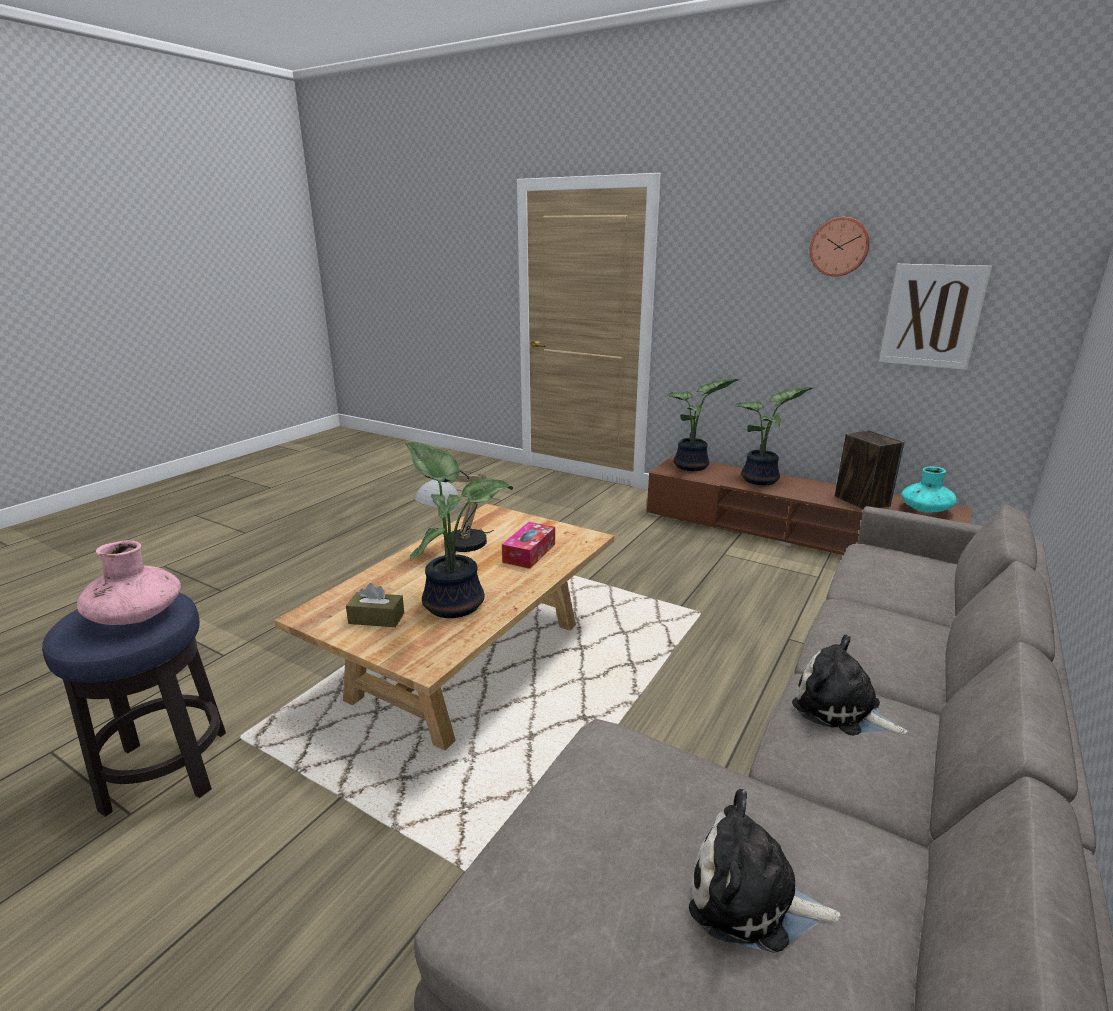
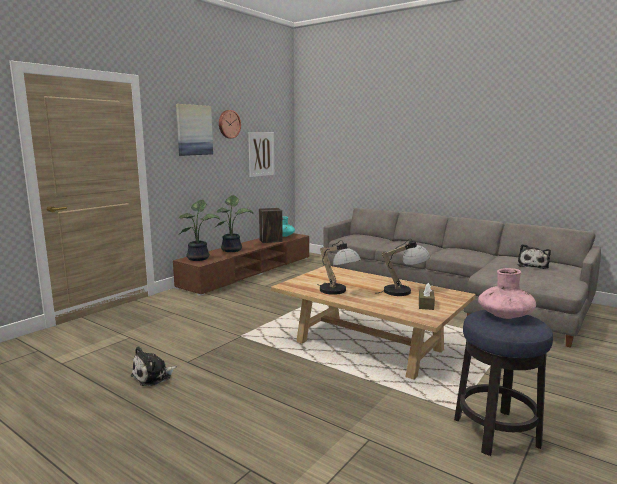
camera: 85 degrees left, 10 degrees down
potted plant [405,442,513,618] -> table lamp [375,239,430,296]
tissue box [502,522,555,569] -> none
plush toy [792,635,908,736] -> plush toy moved to [131,346,177,386]
none -> picture [176,104,213,156]

